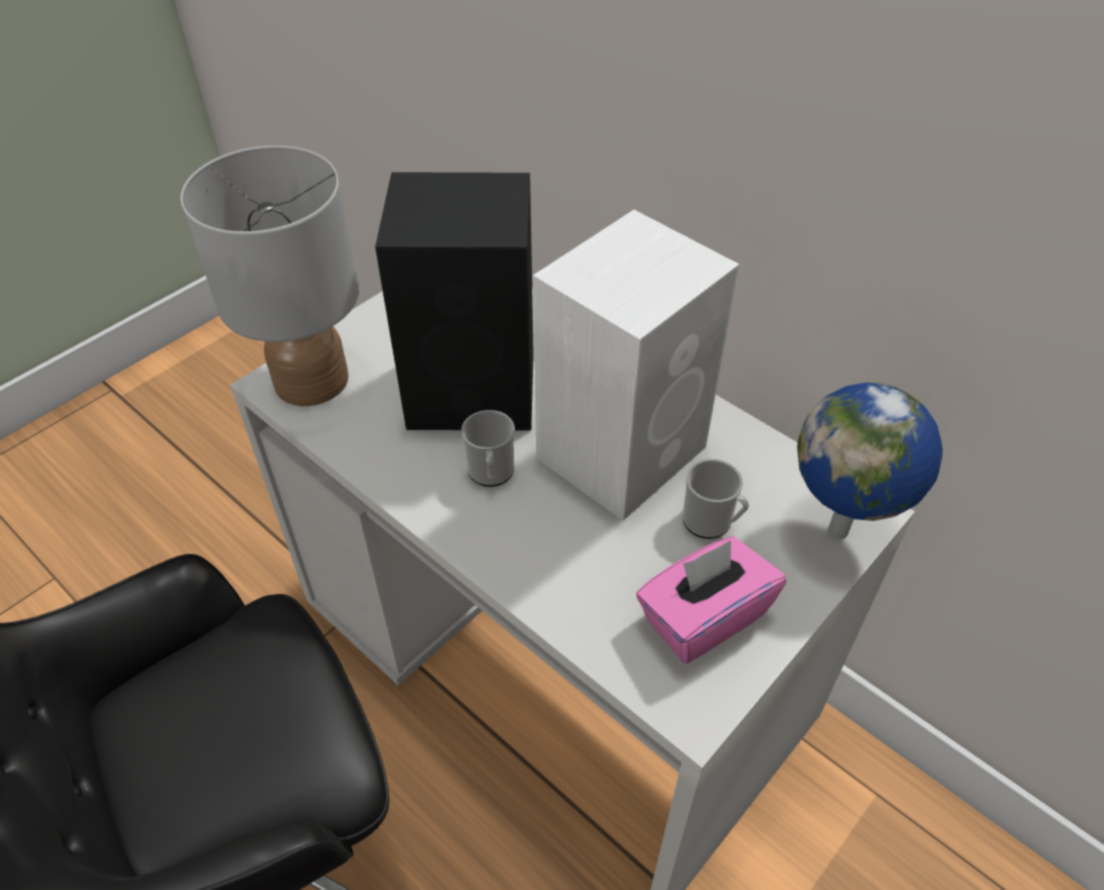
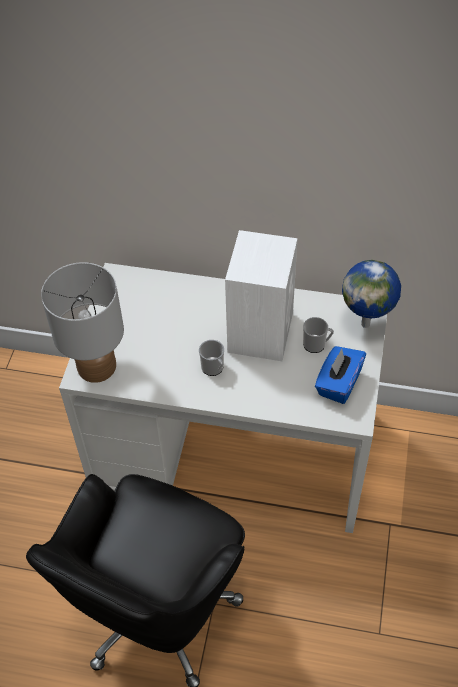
camera: 30 degrees left, 5 degrees up
black speaker [375,172,534,431] -> none
pink tissue box [636,536,786,664] -> blue tissue box [315,346,366,404]

